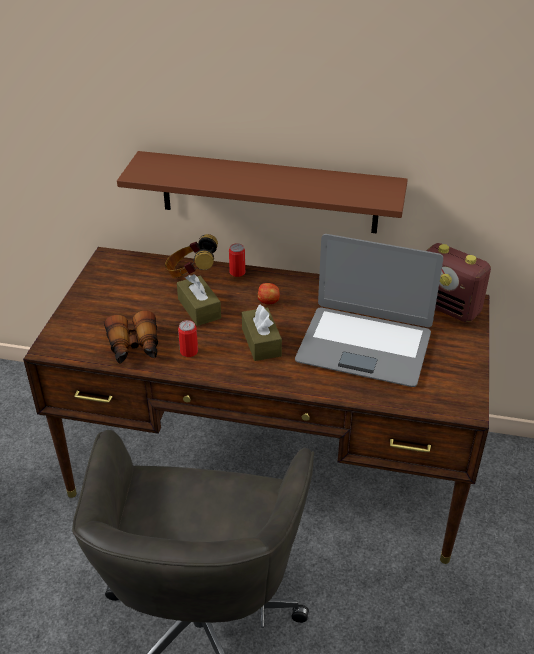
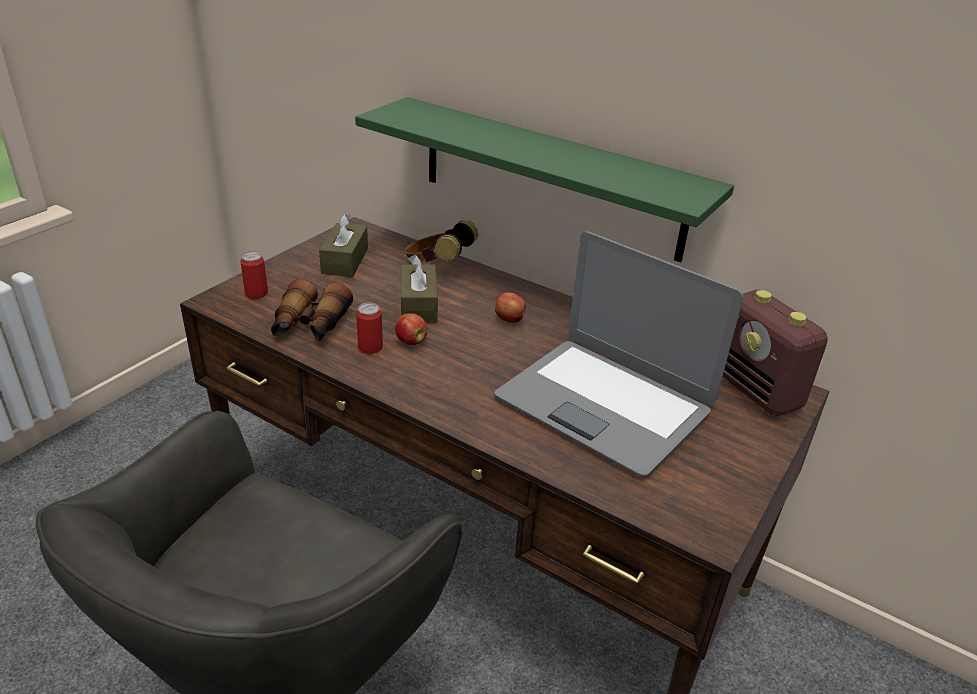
camera: 20 degrees right, 5 degrees down
brown shelf [117,151,408,234] -> green shelf [355,97,734,262]
can [229,243,245,277] -> can moved to [240,251,268,299]
brown tissue box [242,304,282,361] -> brown tissue box moved to [319,213,368,277]
none -> apple [395,313,427,345]

